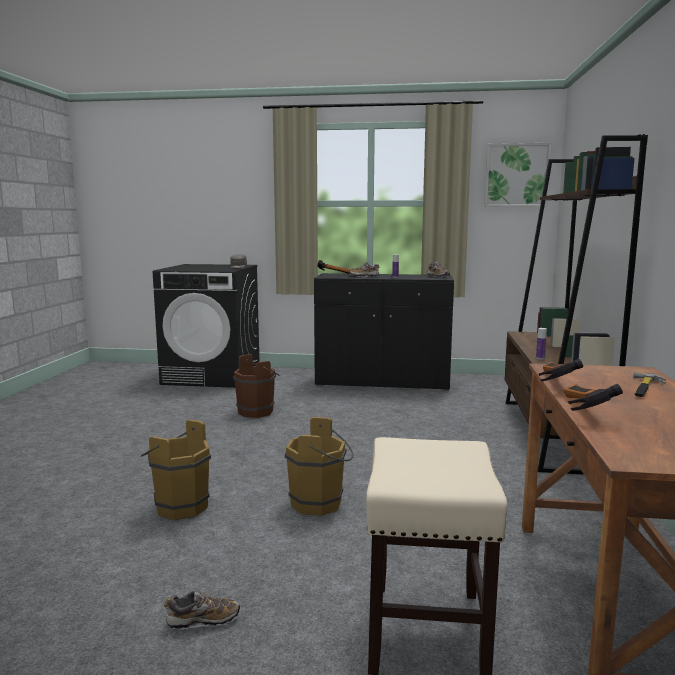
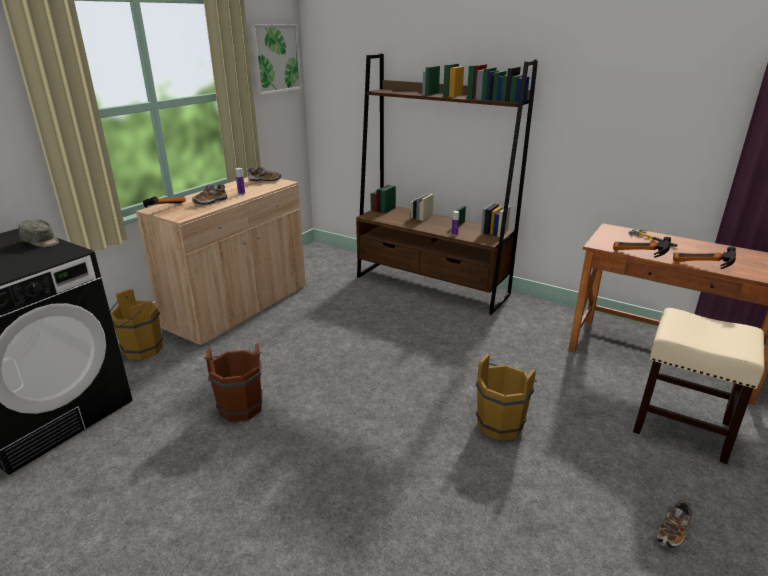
camera: 65 degrees left, 15 degrees up
brown bucket [141,419,211,520] -> brown bucket moved to [110,289,163,360]
shoe [164,590,240,630] -> shoe turned 150 degrees counterclockwise [657,500,692,548]
black cabinet [314,273,454,391] -> beige cabinet [136,177,306,347]

